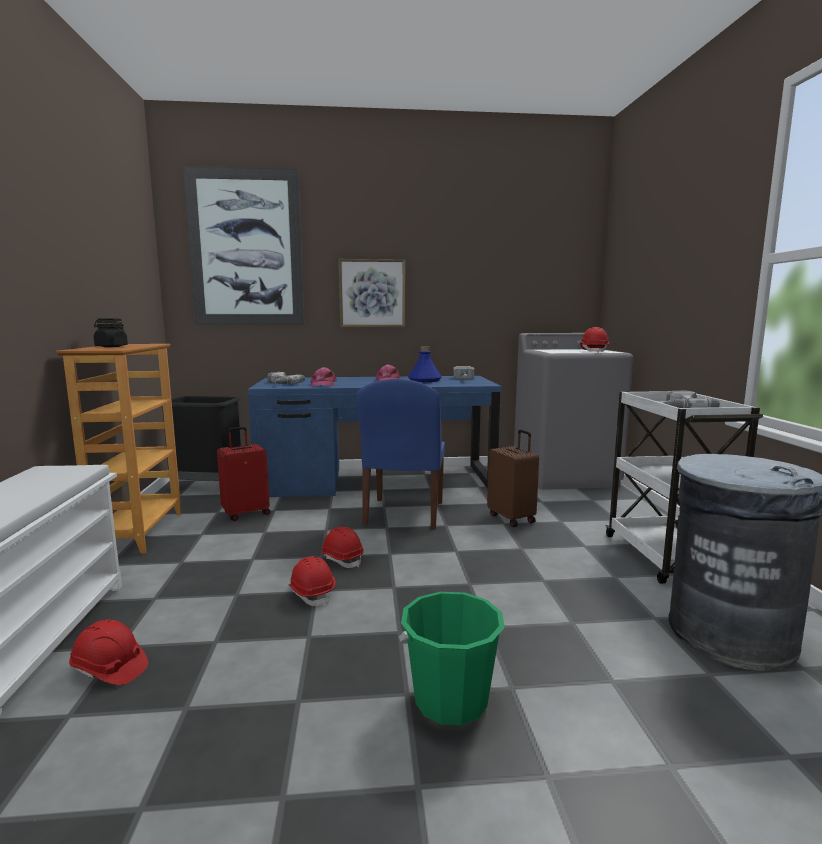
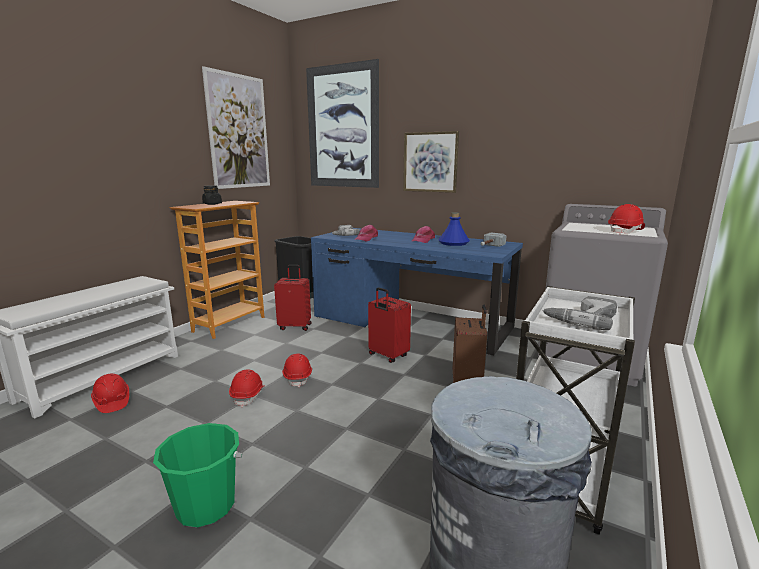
camera: 35 degrees right, 5 degrees up
blue chair [357,379,445,529] -> red suitcase [368,287,411,363]
none -> picture [202,66,270,189]

